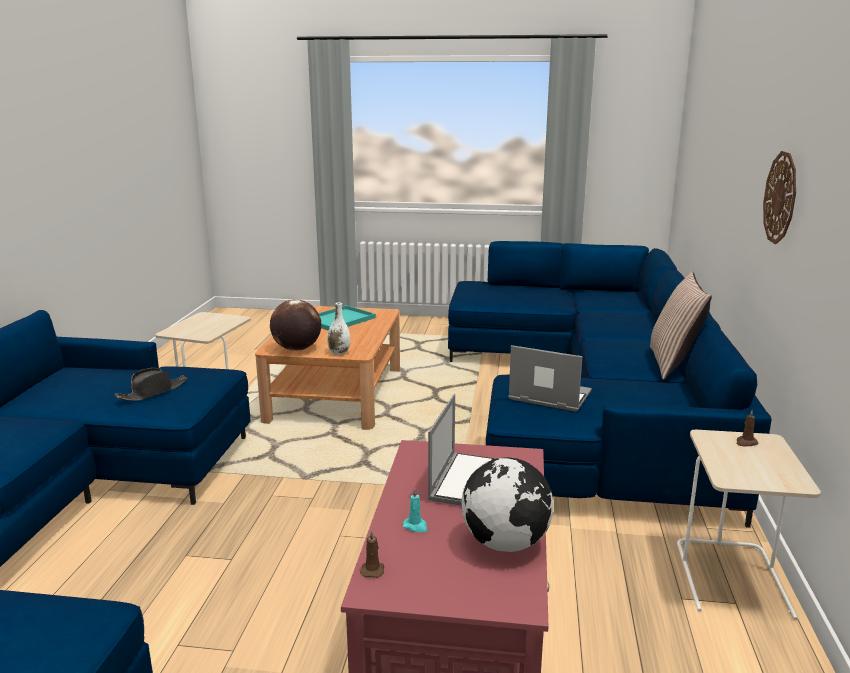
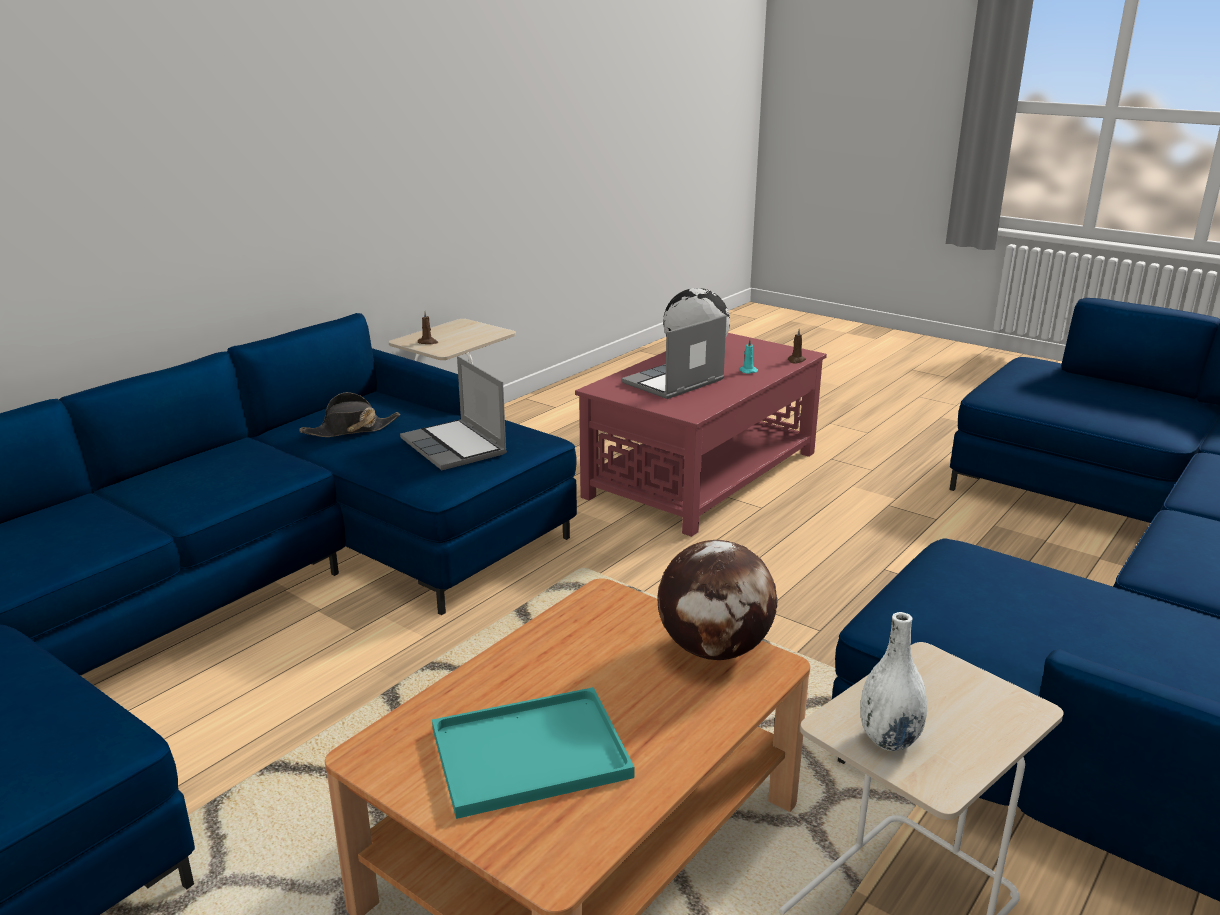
camera: 150 degrees left, 5 degrees up
black hat [115,368,187,401] -> black hat moved to [299,392,400,437]
white vase [327,302,350,355] -> white vase moved to [860,612,927,751]
pillow [650,271,712,380] -> none
wall clock [763,151,796,244] -> none

